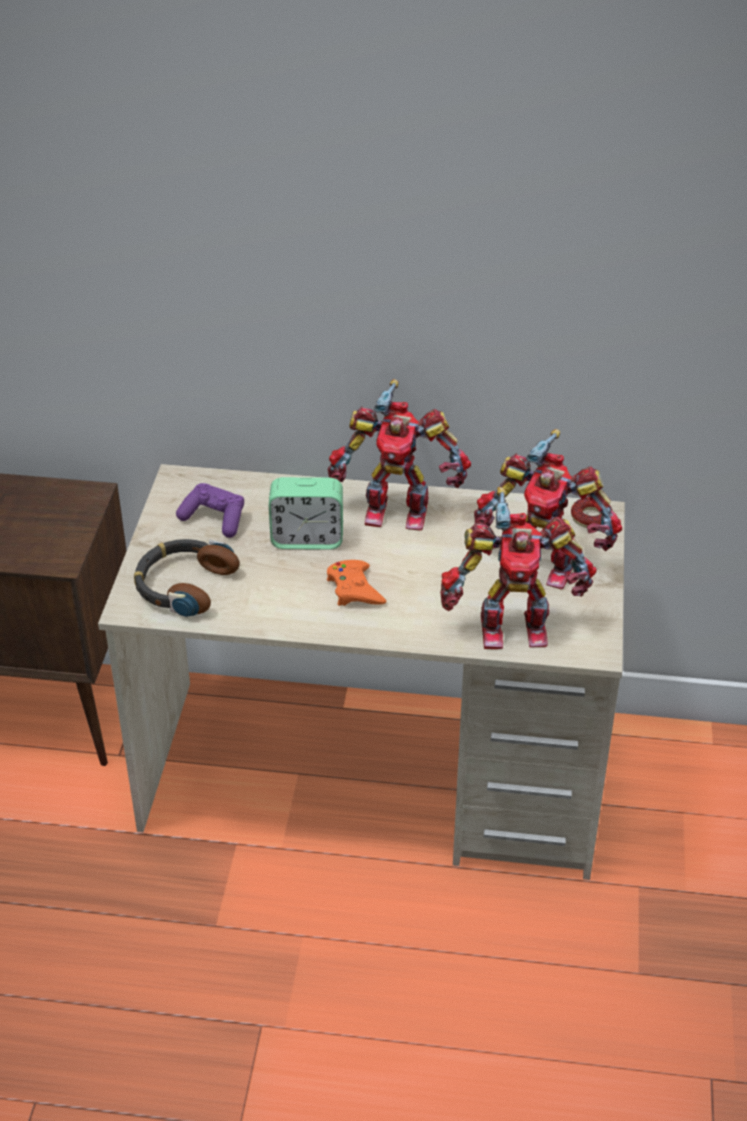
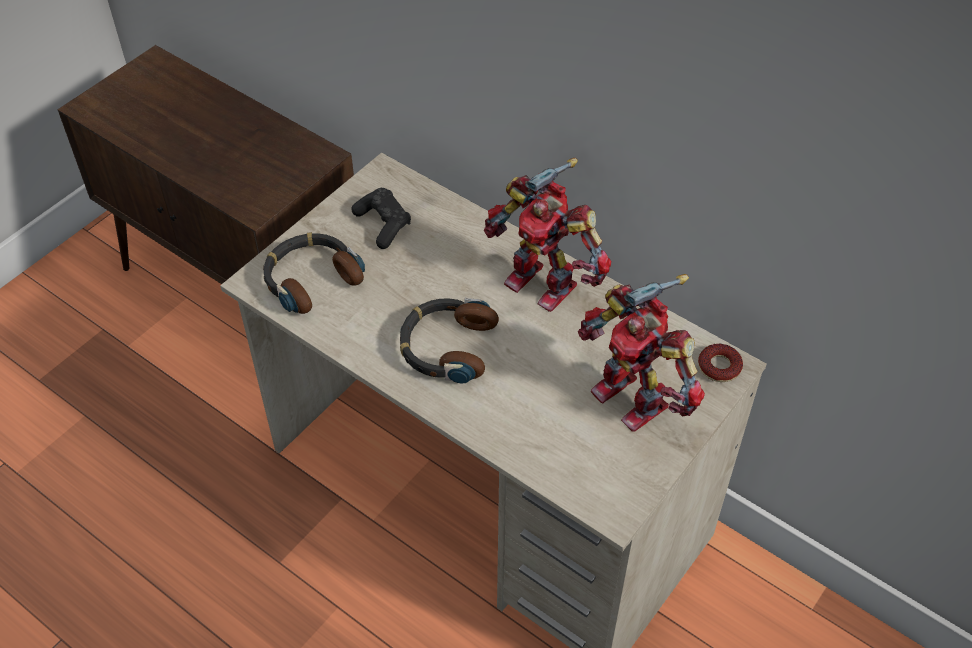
camera: 30 degrees right, 10 degrees up
purple game controller [176,483,244,538] -> black game controller [351,188,411,249]
alarm clock [269,477,343,550] -> none
orange game controller [327,560,386,606] -> headphones [400,297,499,384]
toy robot [440,487,597,649] -> none

